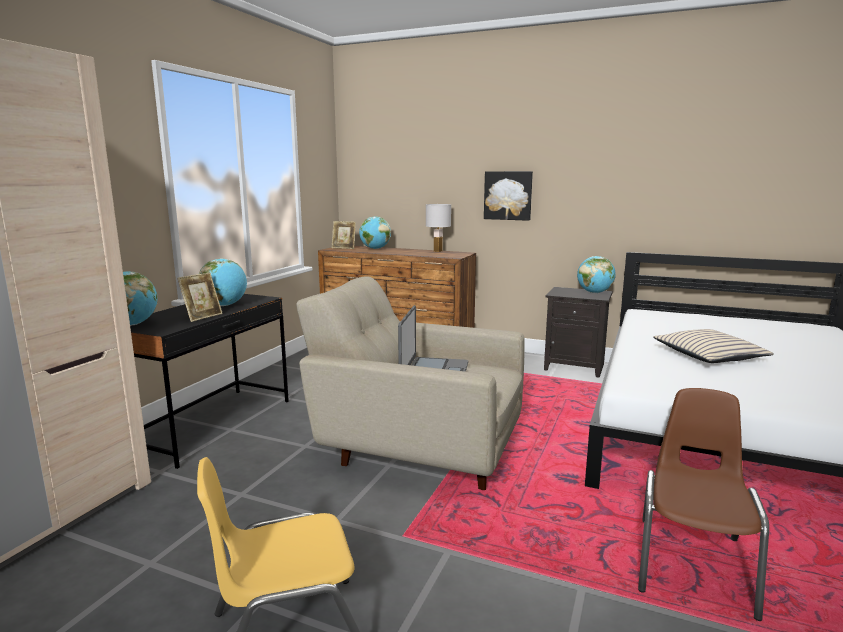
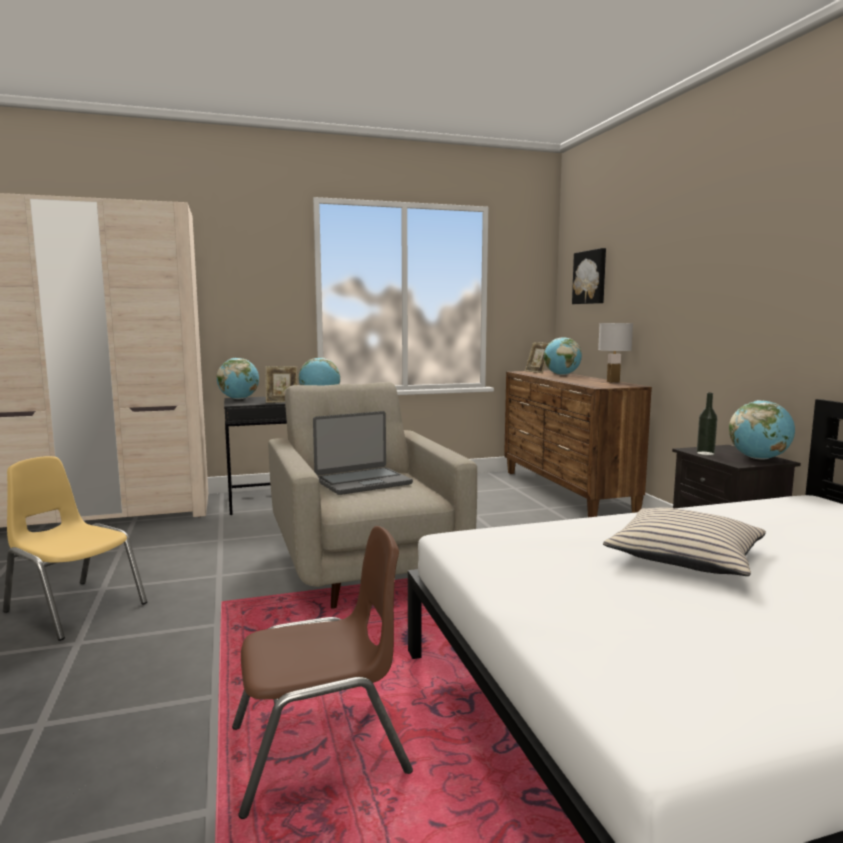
camera: 50 degrees right, 5 degrees down
picture [484,171,533,221] -> picture moved to [572,248,606,304]
none -> bottle [697,393,718,455]

